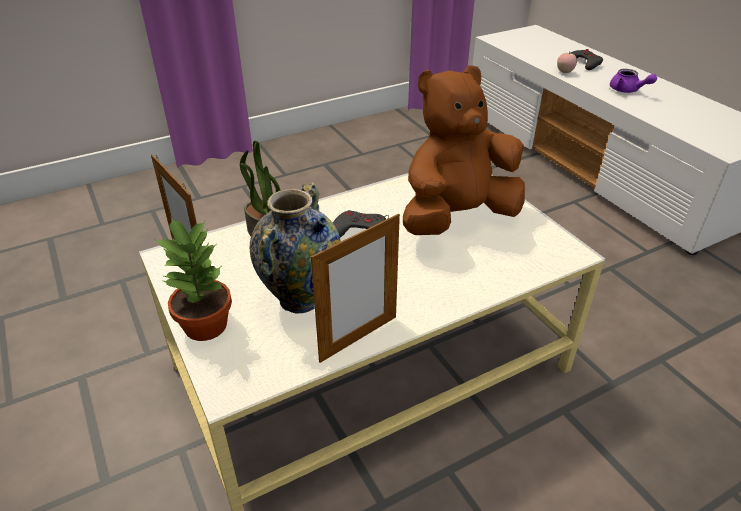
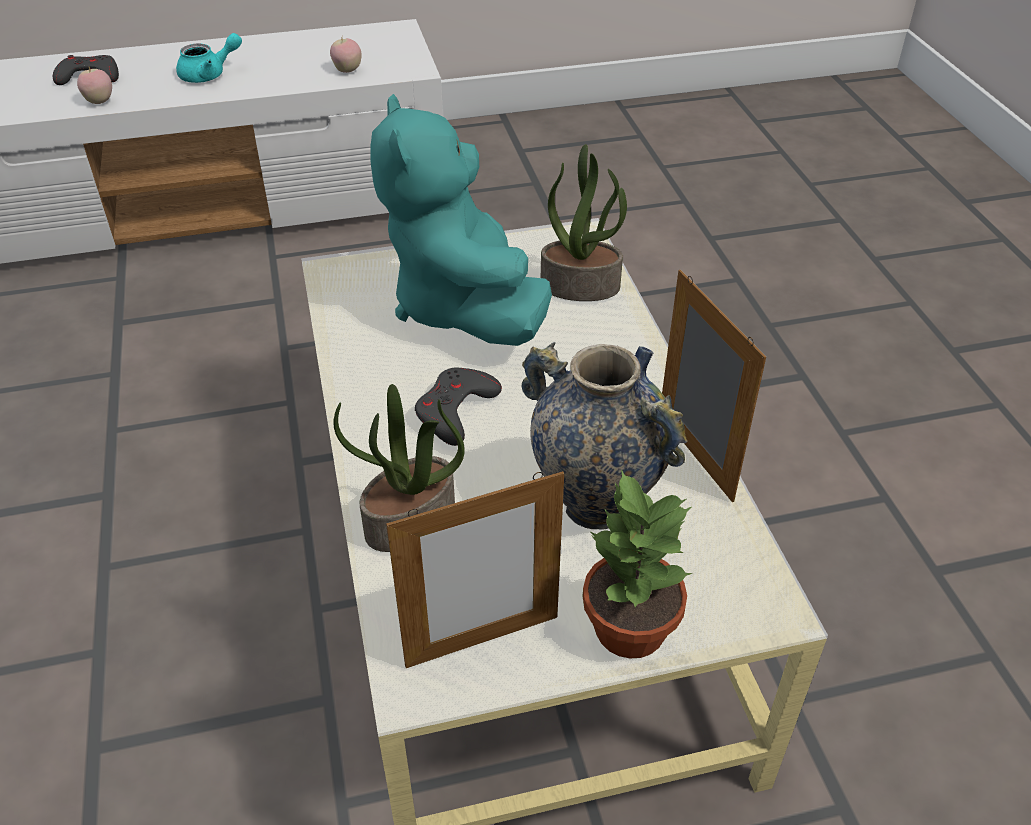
camera: 75 degrees left, 5 degrees up
brown plush toy [403,65,525,235] -> turquoise plush toy [370,94,552,346]
purple teapot [610,69,657,93] -> turquoise teapot [176,33,242,83]
none -> apple [330,38,362,73]
none -> potted plant [541,144,627,301]

